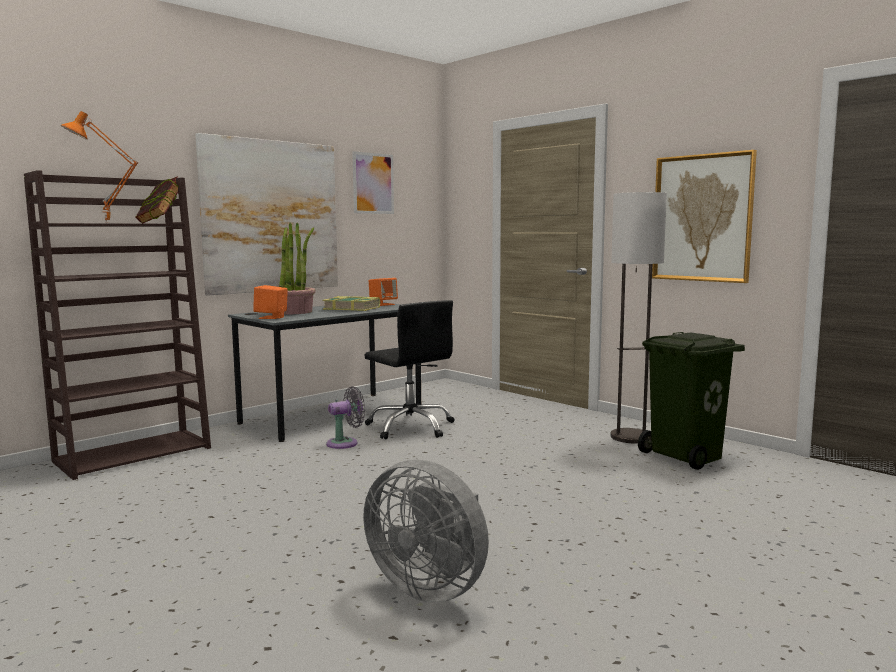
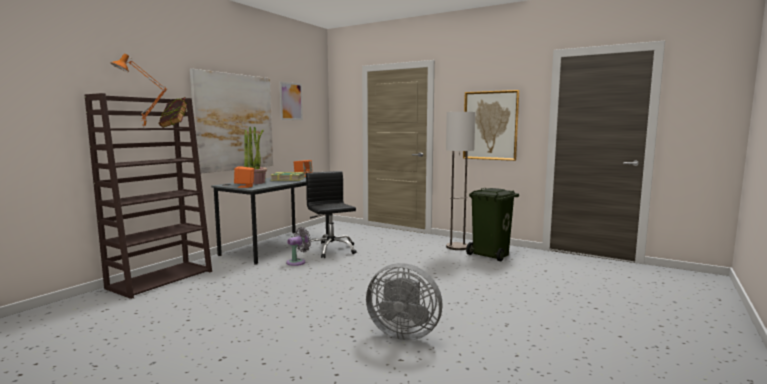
camera: 15 degrees left, 0 degrees up
black office chair [365,300,455,439] -> black office chair turned 150 degrees counterclockwise [303,171,357,258]

